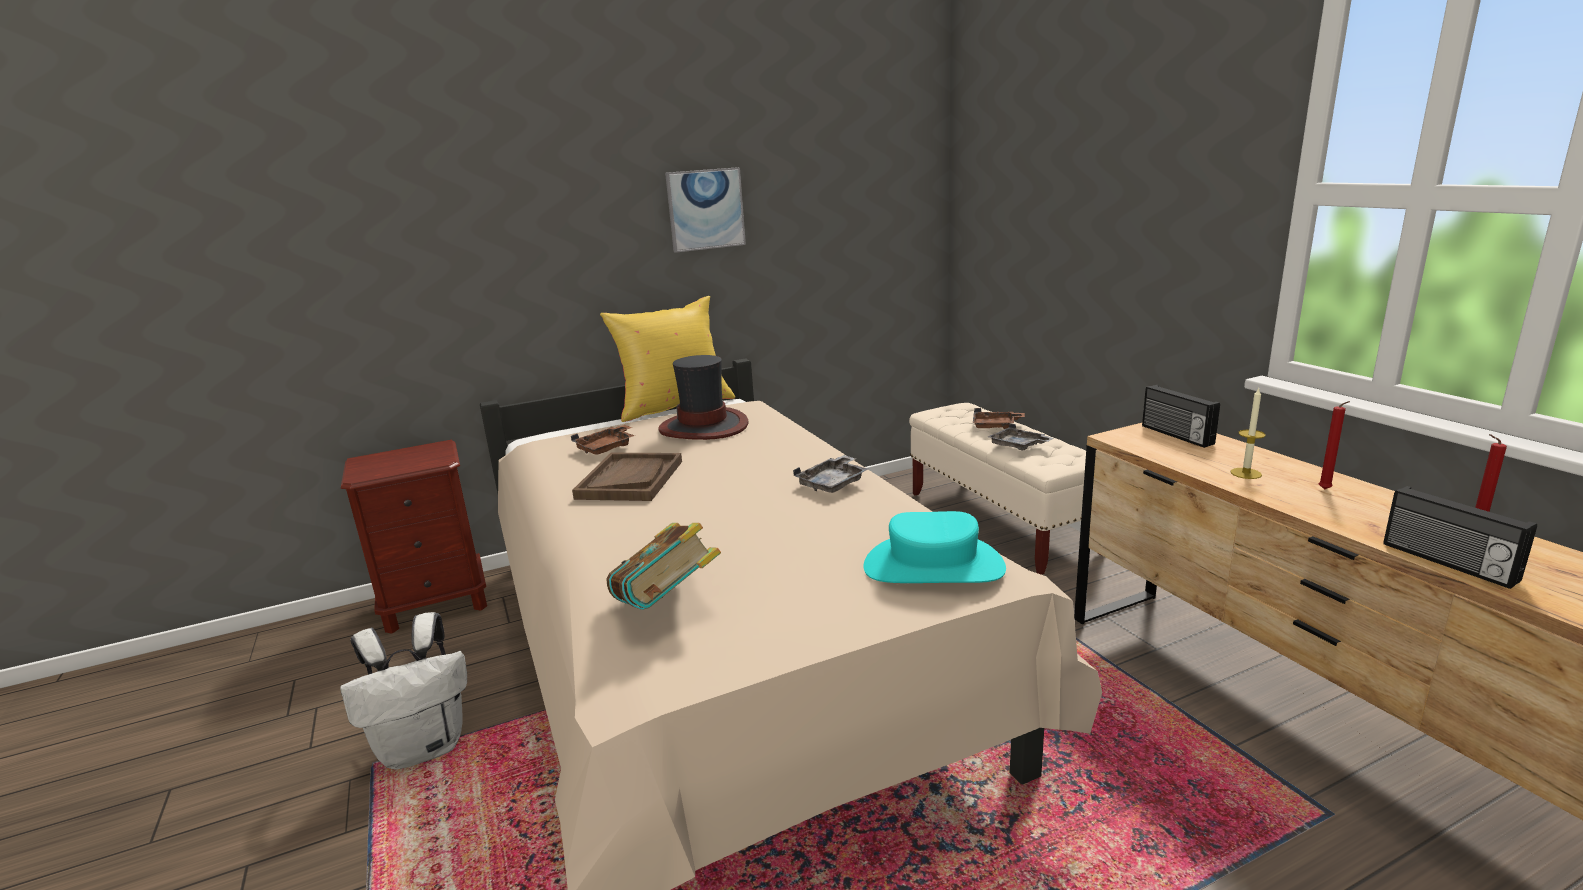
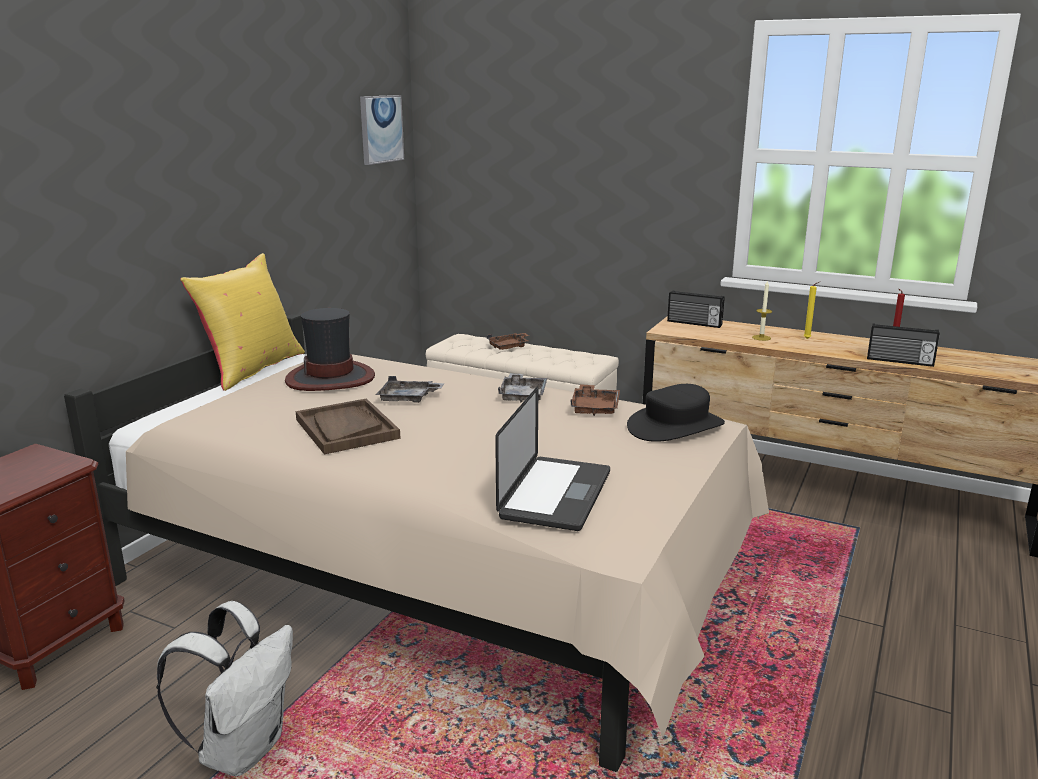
camera: 40 degrees left, 0 degrees up
brown tray [571,425,635,455] -> brown tray moved to [570,384,620,416]
book [606,523,721,610] -> laptop [495,386,610,531]
picture [665,167,746,253] -> picture moved to [360,95,404,165]
turquoise hat [863,511,1006,583] -> black hat [627,384,725,442]
grey tray [988,424,1054,451] -> grey tray moved to [376,376,444,403]
red candle [1319,401,1350,490] -> yellow candle [804,282,819,339]

